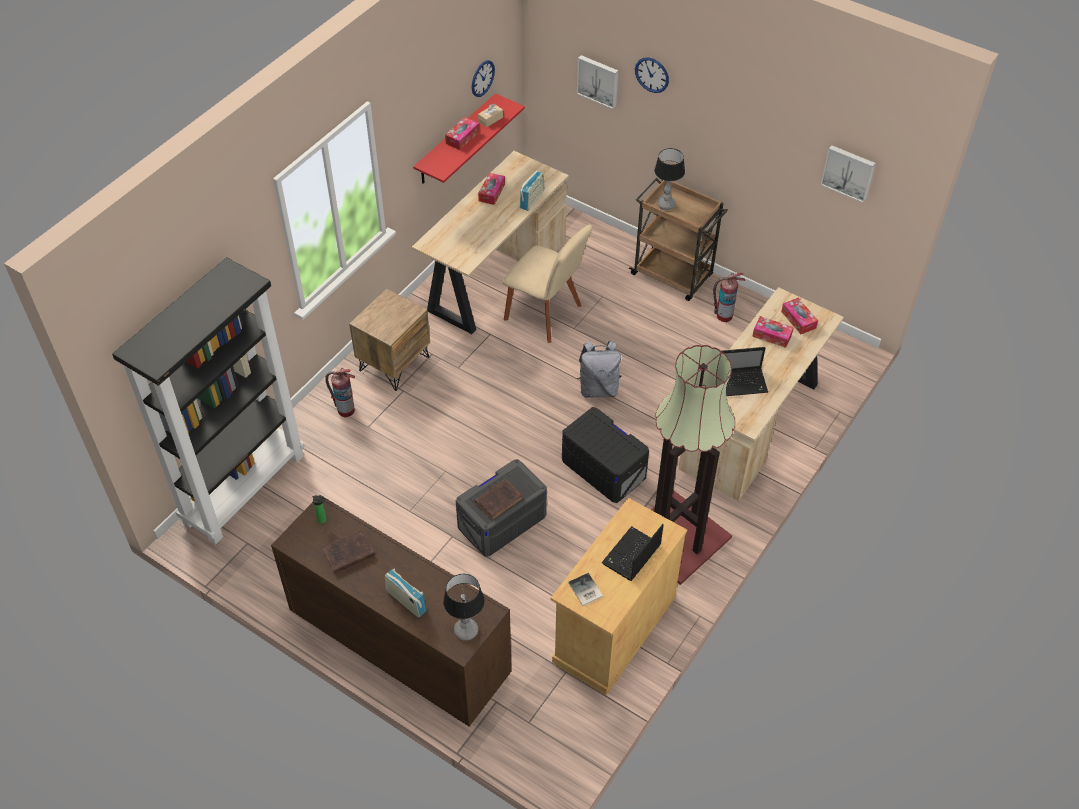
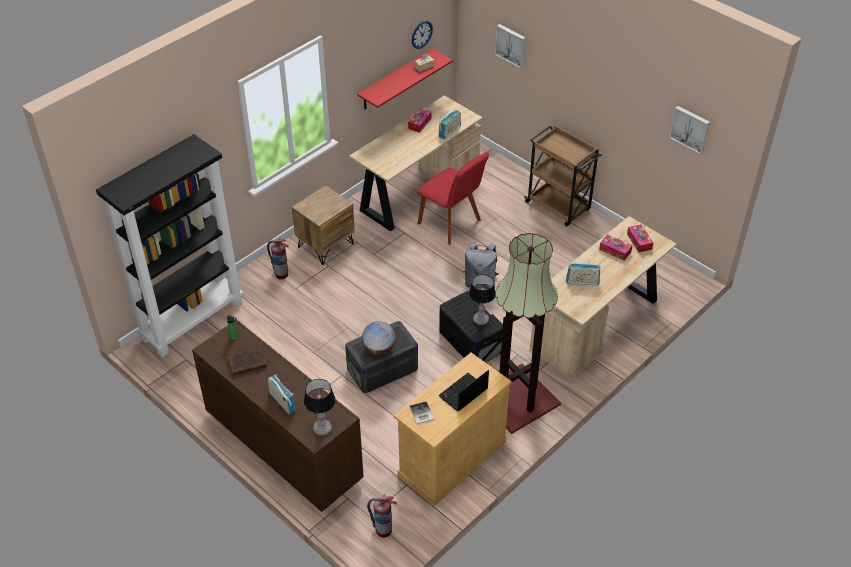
camera: 10 degrees right, 5 degrees down
tissue box [445,117,479,150] -> none
brown book [475,479,523,521] -> globe [362,321,396,355]
beige chair [502,224,592,343] -> red chair [417,152,489,245]
wall clock [635,57,669,93] -> none
table lamp [654,148,685,210] -> table lamp moved to [469,275,495,325]
fire extinguisher [713,273,745,322] -> fire extinguisher moved to [367,494,397,538]
laptop [721,347,768,396] -> radio [566,262,601,285]

